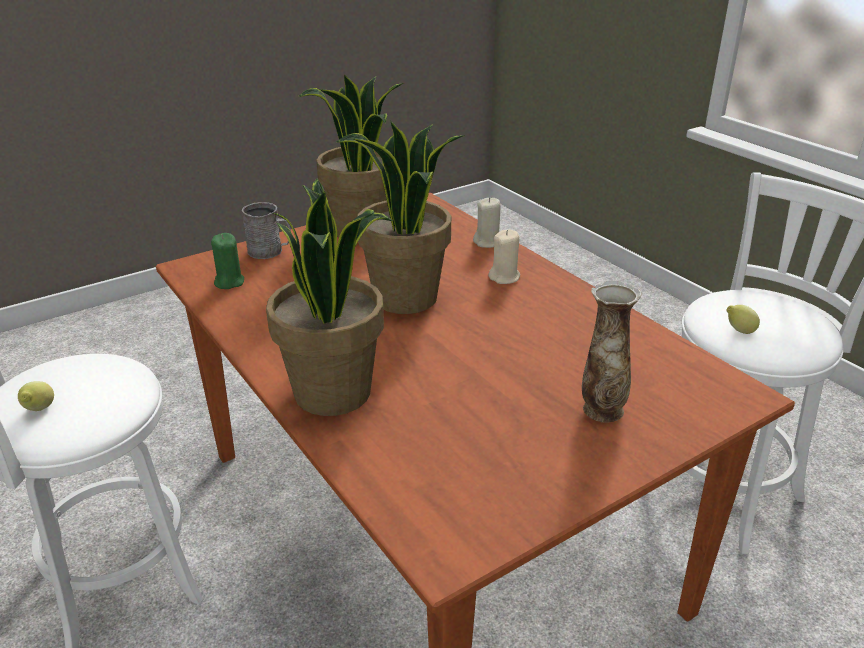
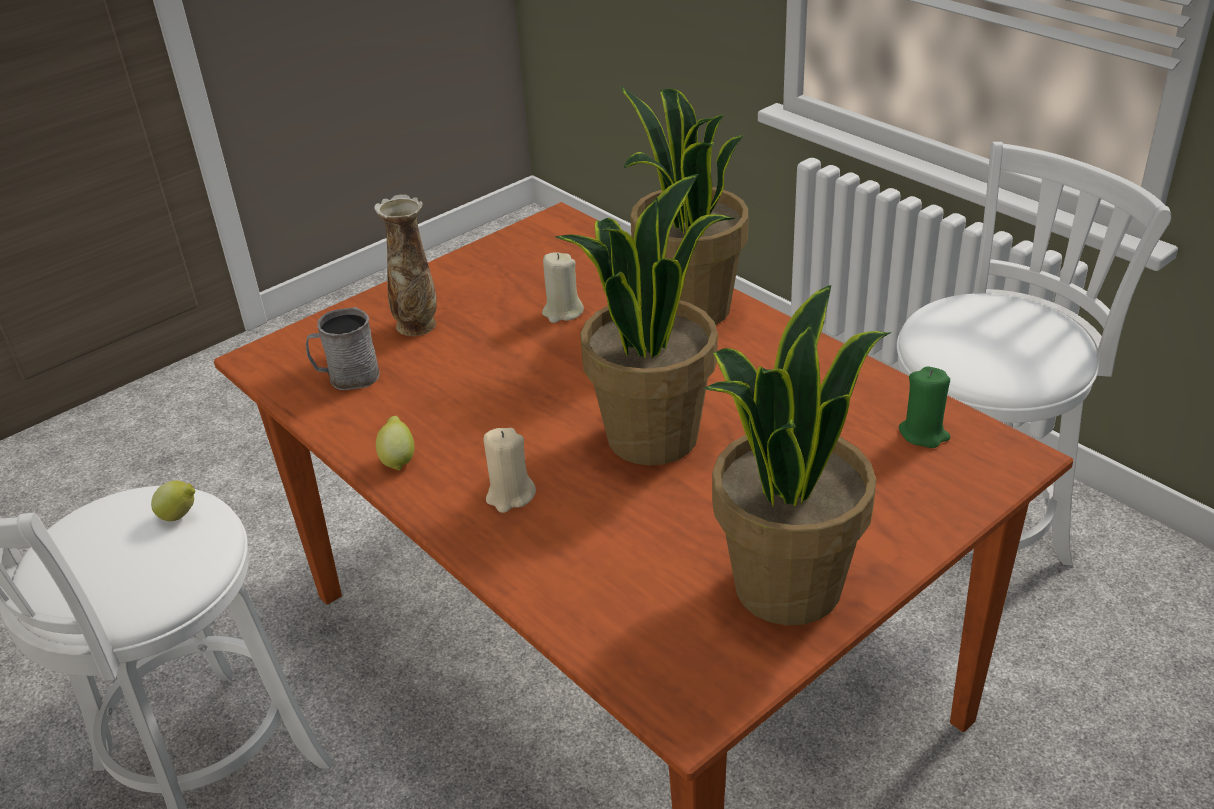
camera: 175 degrees right, 5 degrees up
lemon [18,381,54,411] -> lemon moved to [376,416,414,471]
grey mug [242,202,291,259] -> grey mug moved to [306,307,380,390]
beige candle [473,198,501,248] -> beige candle moved to [542,252,584,323]

